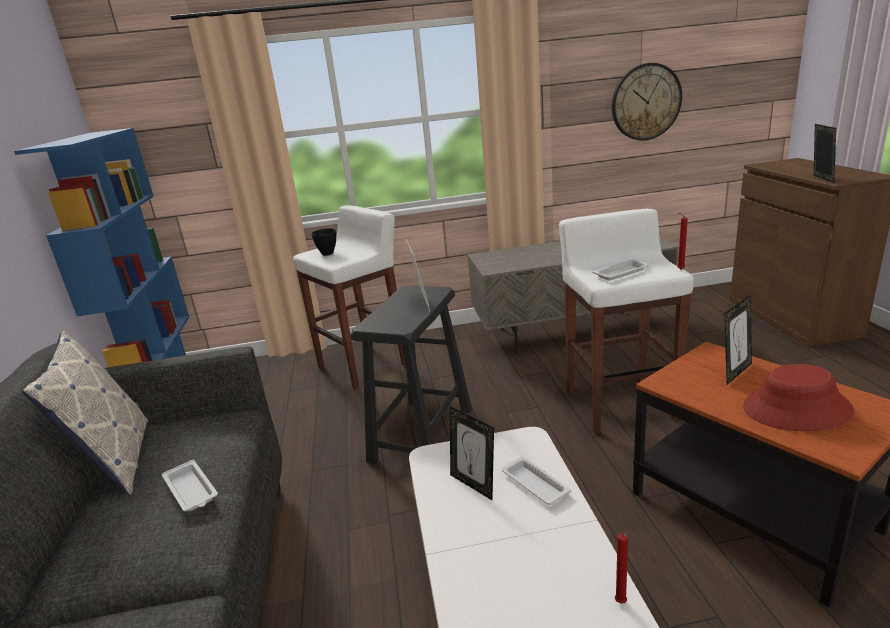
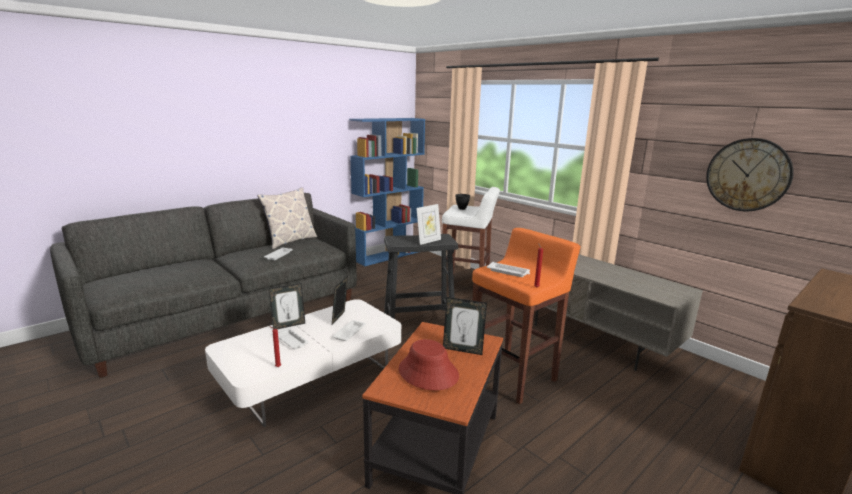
camera: 55 degrees right, 5 degrees down
white stool [559,209,694,434] -> orange stool [472,228,580,404]
picture frame [814,124,836,183] -> picture frame moved to [268,283,305,329]
none -> white tray [278,327,309,349]

